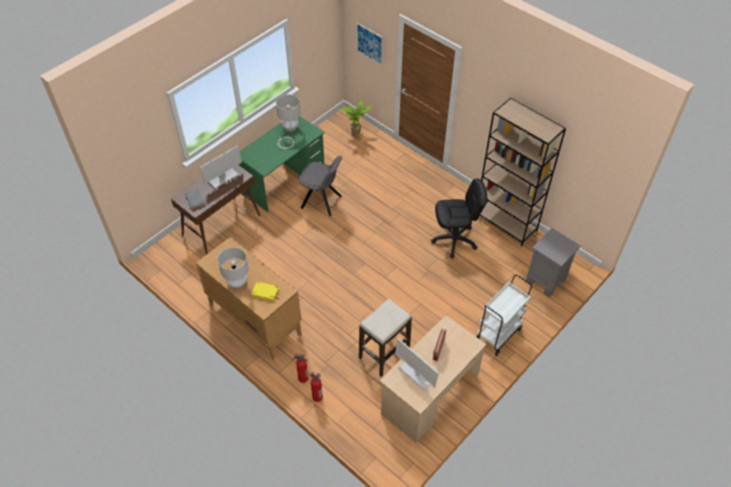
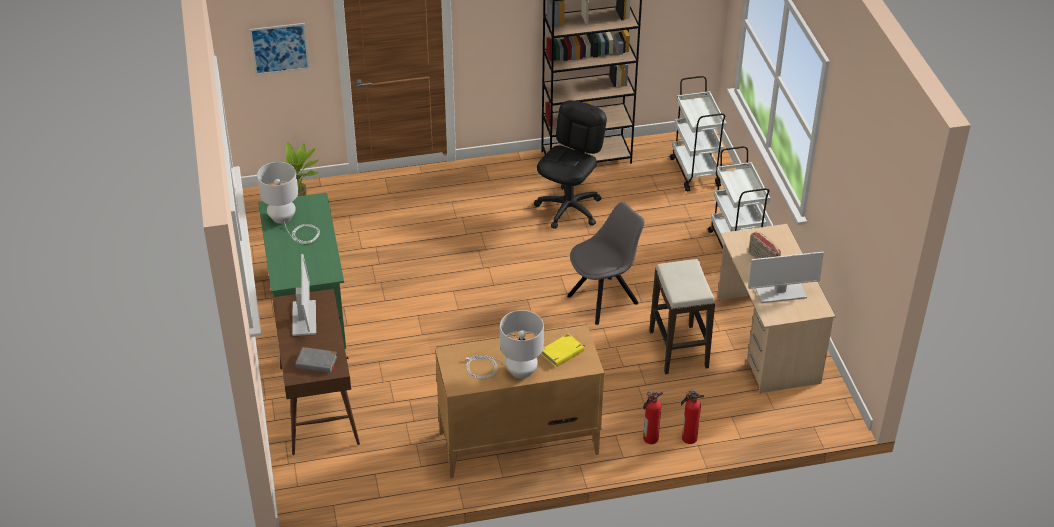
camera: 55 degrees left, 10 degrees down
grey chair [299,155,342,216] -> grey chair moved to [567,202,645,325]
grey nightstand [526,228,581,298] -> white cart [670,76,727,191]

